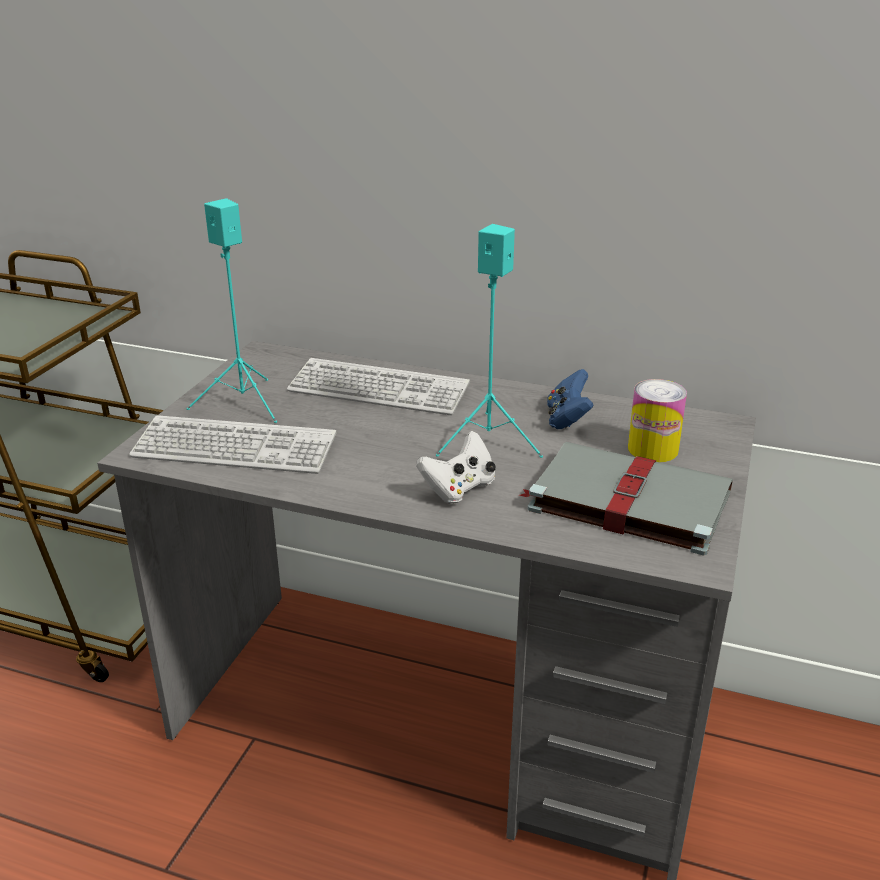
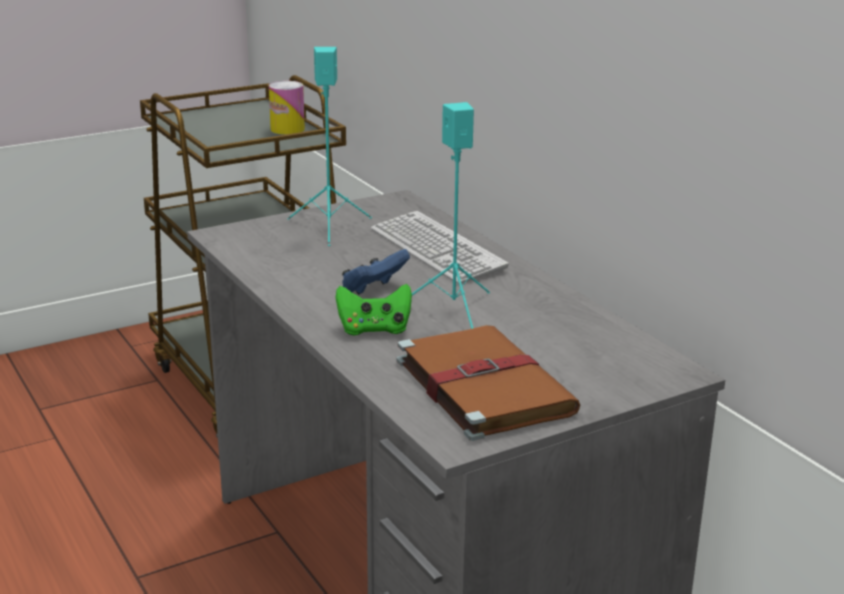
camera: 40 degrees right, 5 degrees down
keyboard [129,415,336,474] -> none
white game controller [416,431,496,504] -> green game controller [336,284,412,335]
grey book [520,442,733,556] -> brown book [397,325,581,441]
blue game controller [547,369,593,429] -> blue game controller moved to [342,249,410,295]
can [628,379,687,462] -> can moved to [269,81,305,135]

